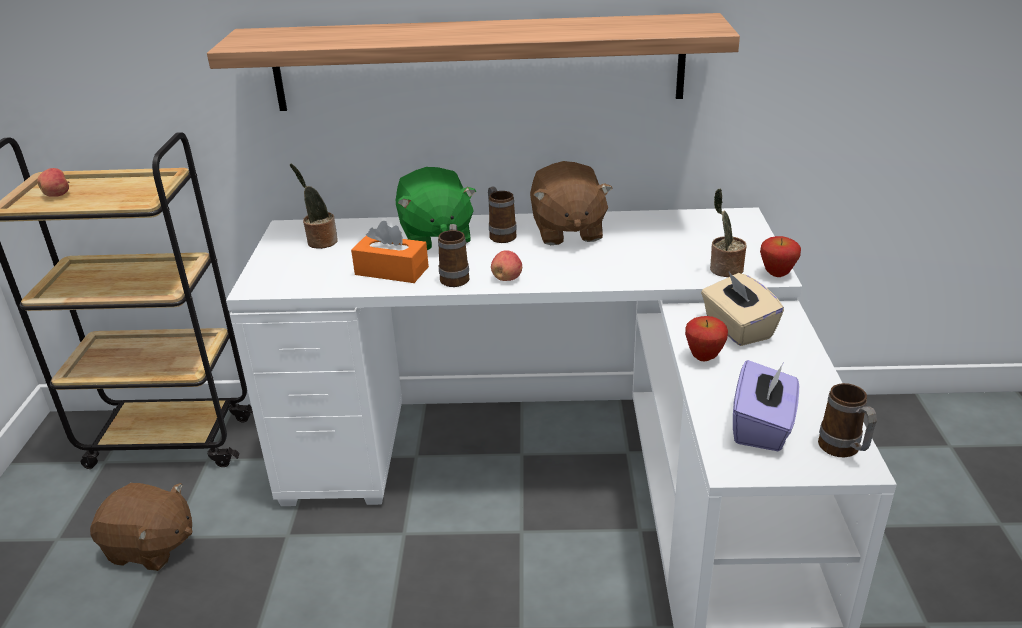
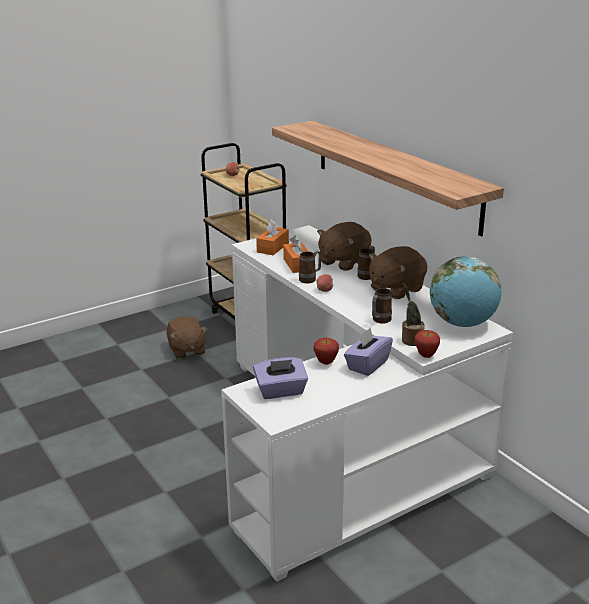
camera: 55 degrees right, 5 degrees down
potted plant [290,164,338,249] -> none
green plush toy [396,167,476,251] -> brown plush toy [317,222,372,271]
beige tissue box [701,272,784,346] -> purple tissue box [344,327,393,376]
mug [818,383,877,458] -> mug moved to [372,288,392,324]
none -> orange tissue box [256,219,289,255]
none -> globe [430,257,501,327]

